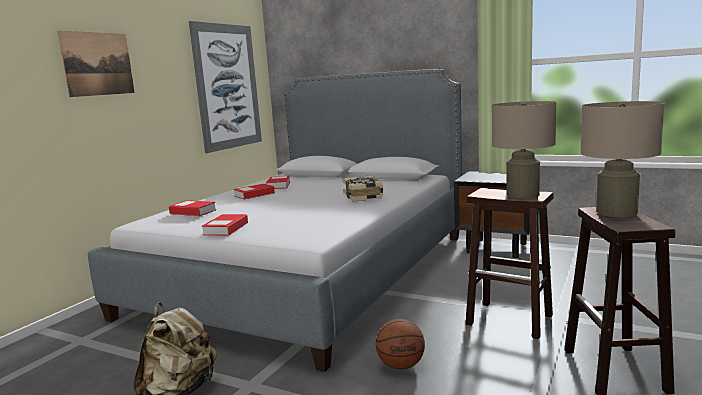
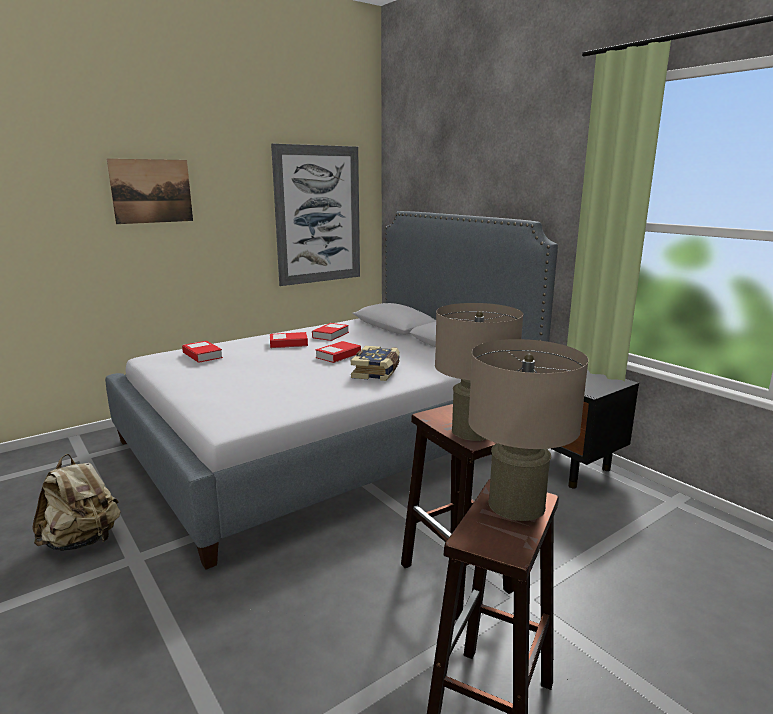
camera: 25 degrees right, 5 degrees up
book [202,214,248,236] -> book moved to [315,341,361,363]
basketball [376,319,425,370] -> none

